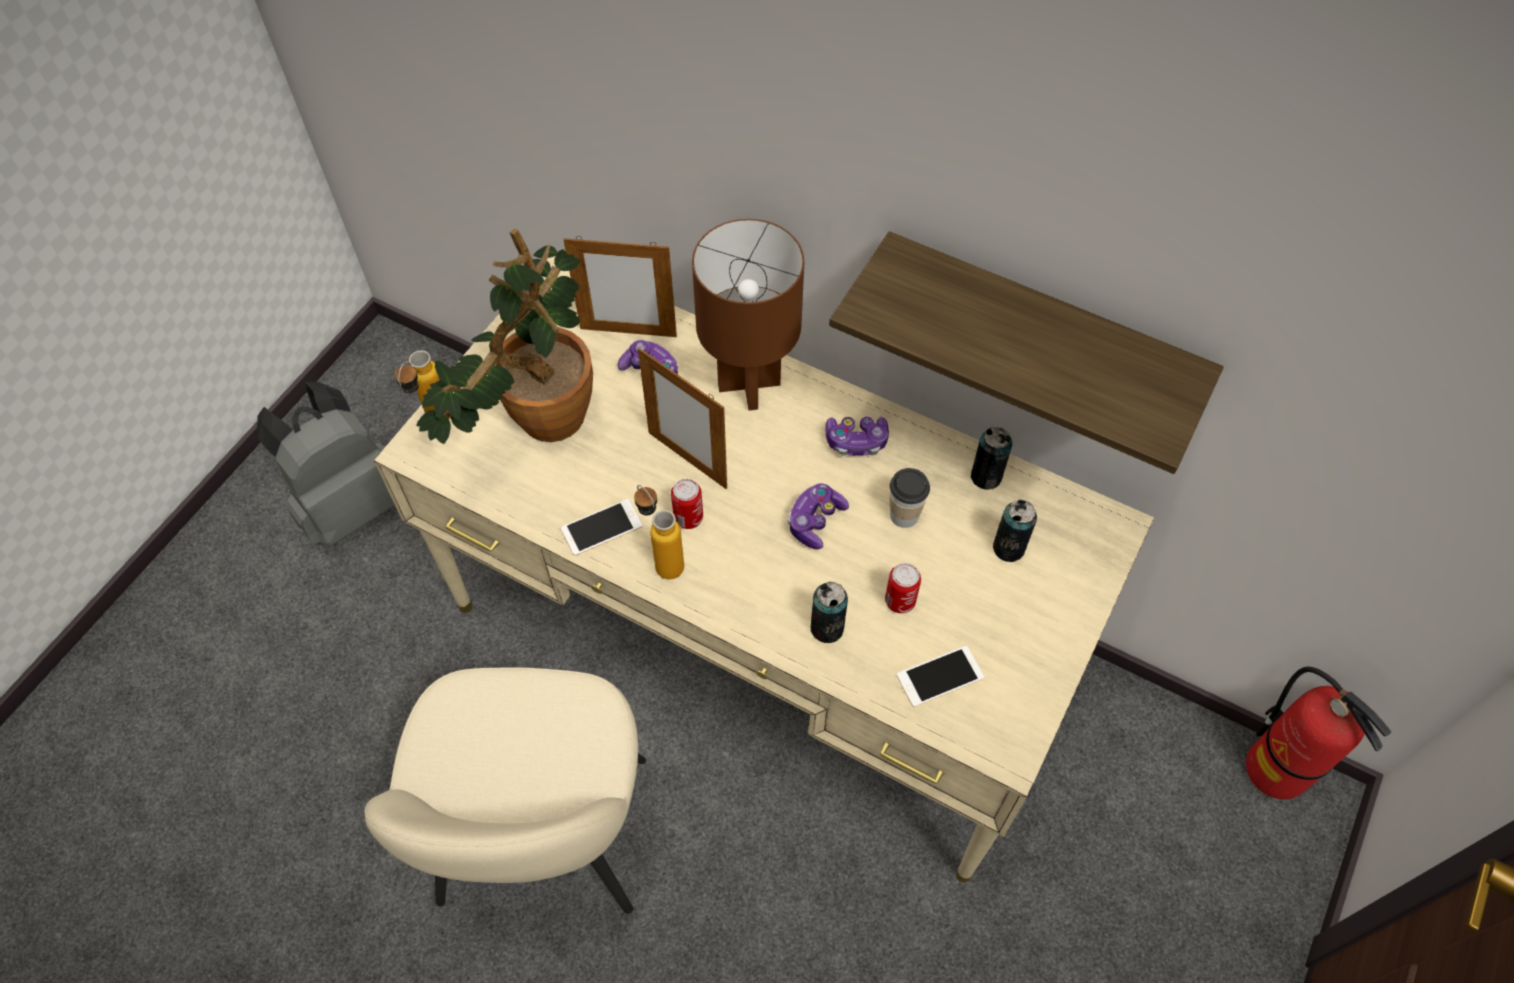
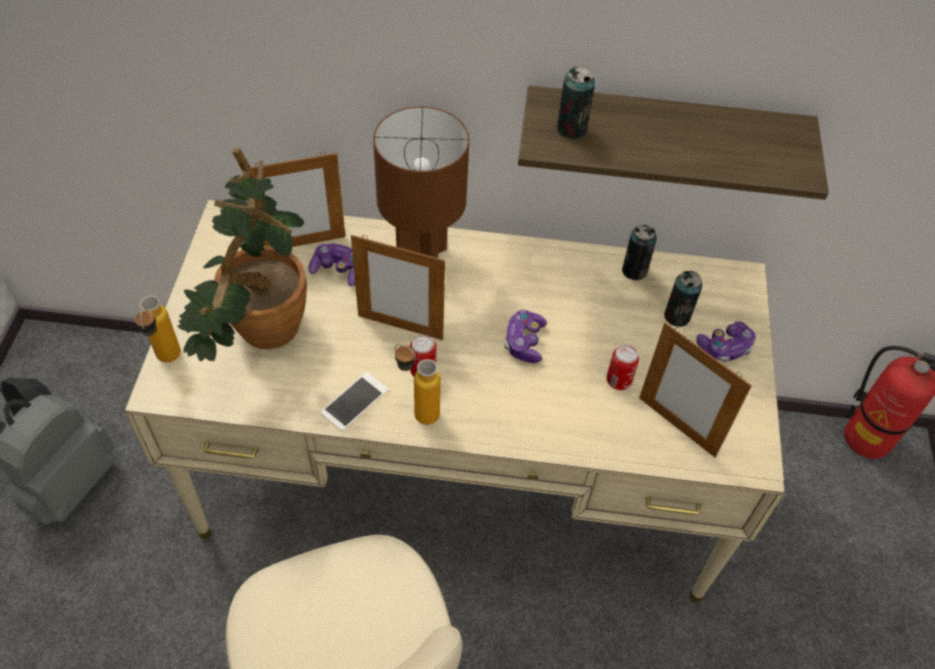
camera: 25 degrees left, 5 degrees down
can [811,582,848,643] -> can moved to [557,66,595,139]
game controller [825,417,889,456] -> game controller moved to [696,321,756,363]
cup [890,468,930,528] -> none
phone [897,646,984,707] -> picture frame [639,322,752,457]

